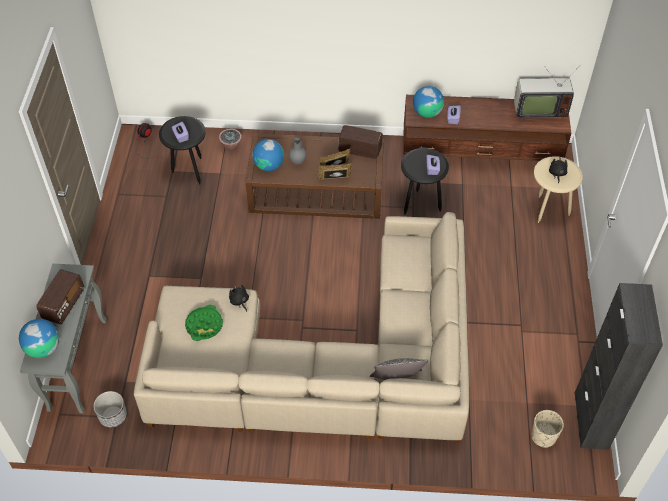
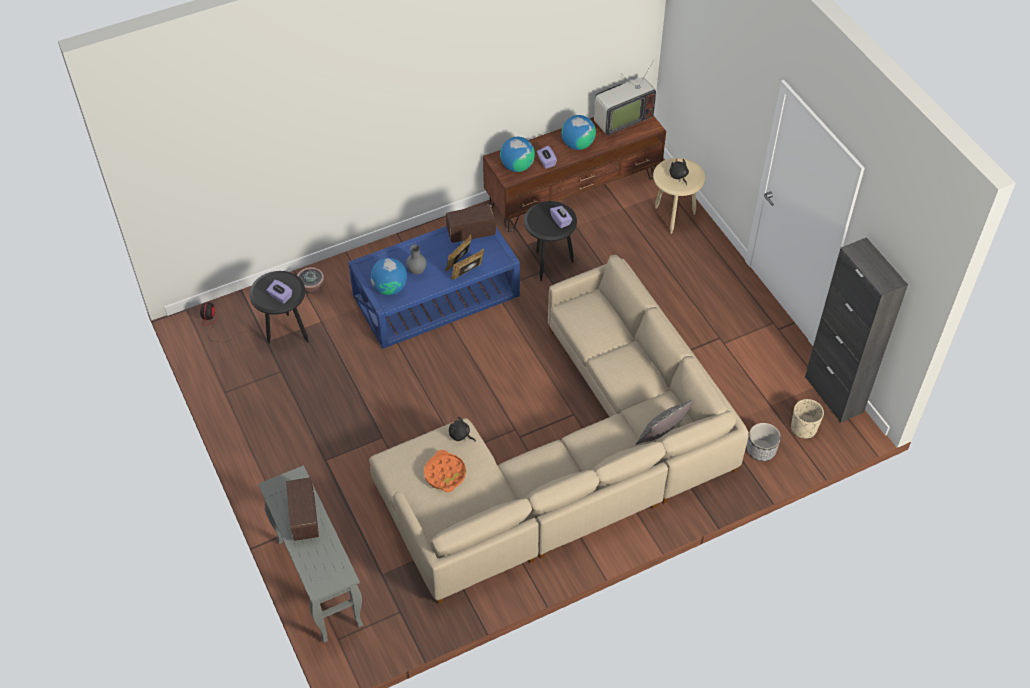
camera: 30 degrees left, 0 degrees up
globe [19,319,59,358] -> globe moved to [561,115,596,150]
planter [93,391,127,428] -> planter moved to [747,423,781,461]
green tray [185,305,223,341] -> orange tray [424,450,466,492]
brown coffee table [246,134,384,219] -> blue coffee table [348,226,520,349]

